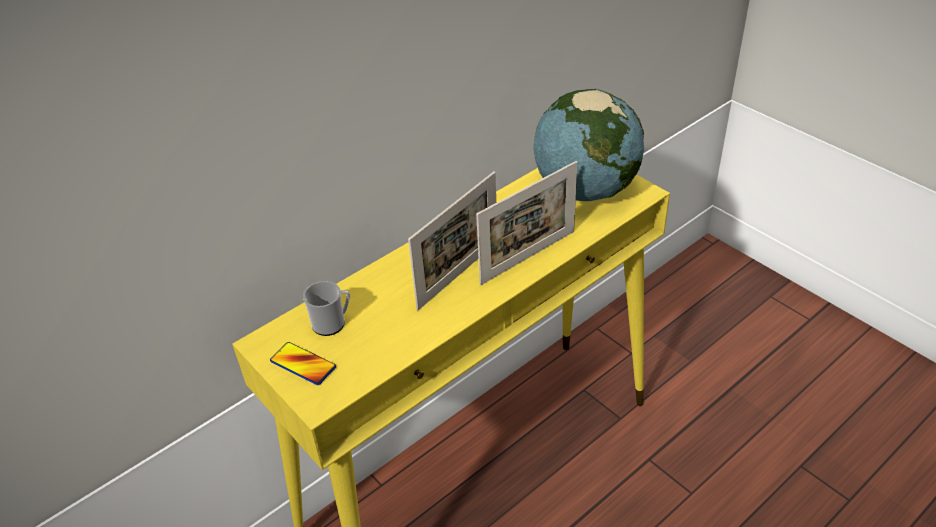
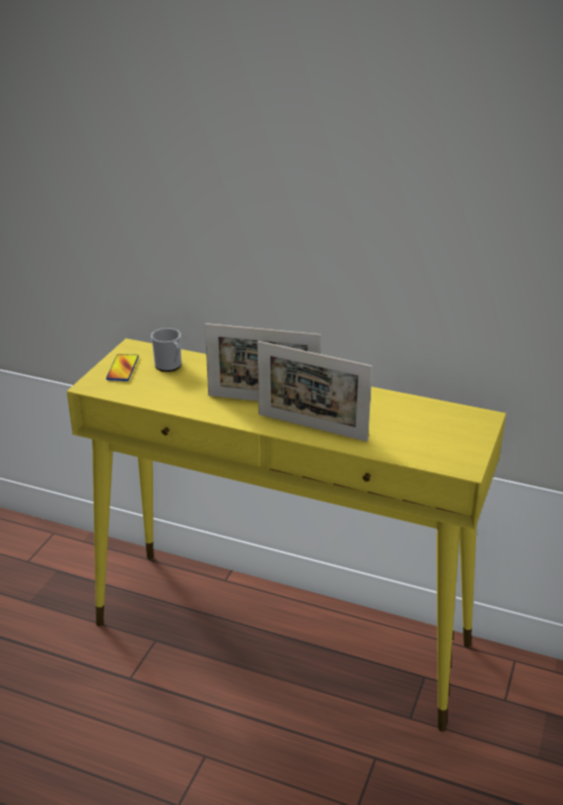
camera: 60 degrees right, 10 degrees down
globe [533,89,644,201] -> none

